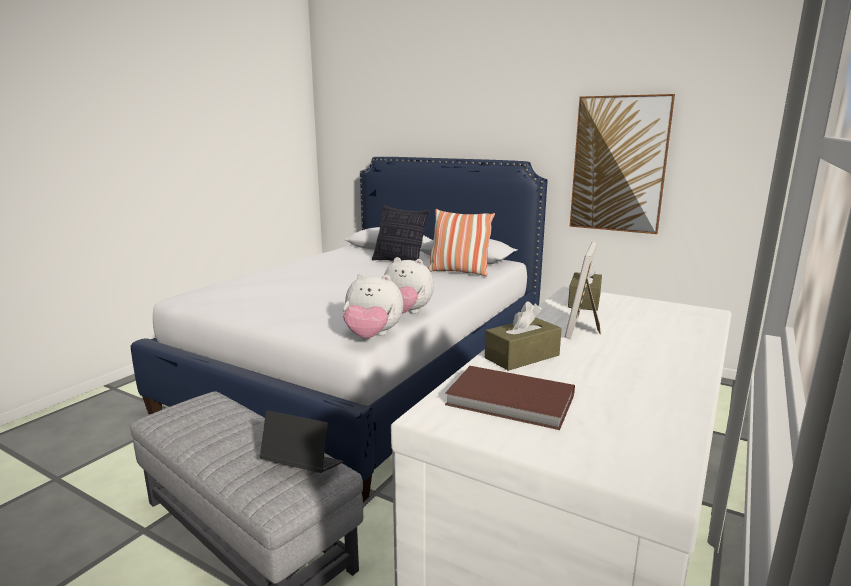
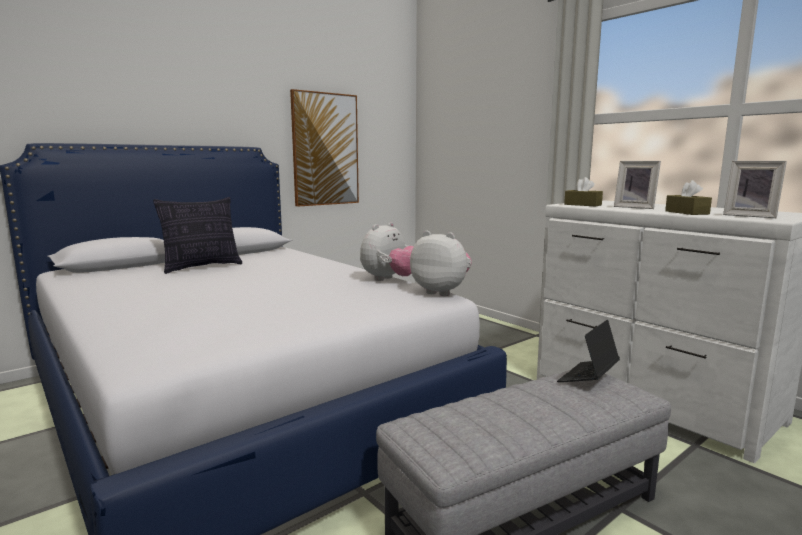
camera: 70 degrees left, 5 degrees down
plush toy [343,273,403,338] -> plush toy turned 90 degrees counterclockwise [410,231,472,296]
pillow [427,209,495,276] -> none
brown book [445,366,575,430] -> picture frame [723,161,787,218]

